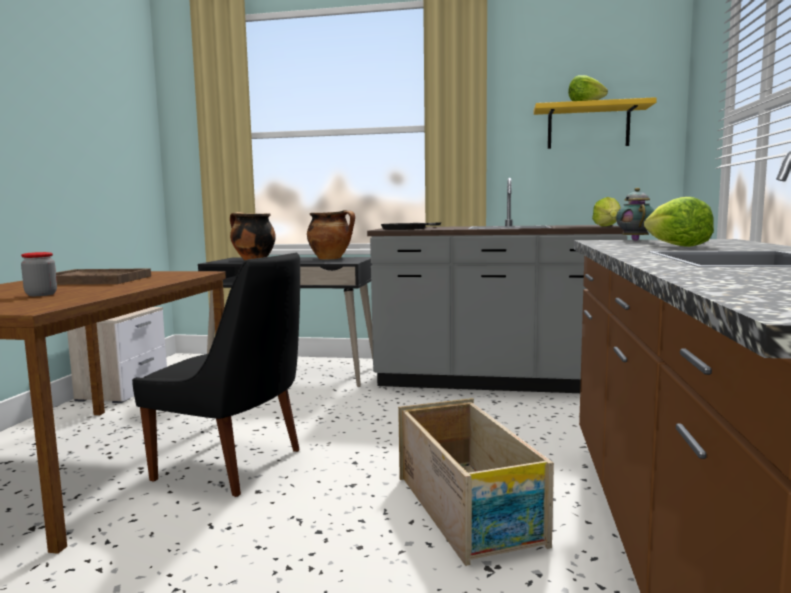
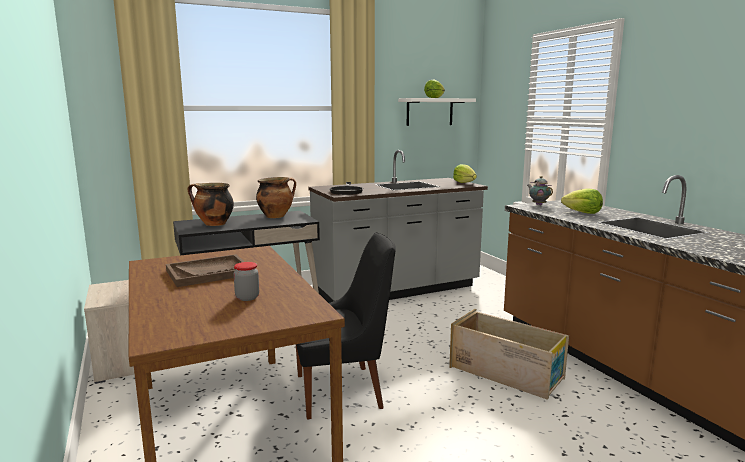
camera: 35 degrees left, 5 degrees up
yellow shelf [534,97,657,149] -> white shelf [398,98,476,126]

